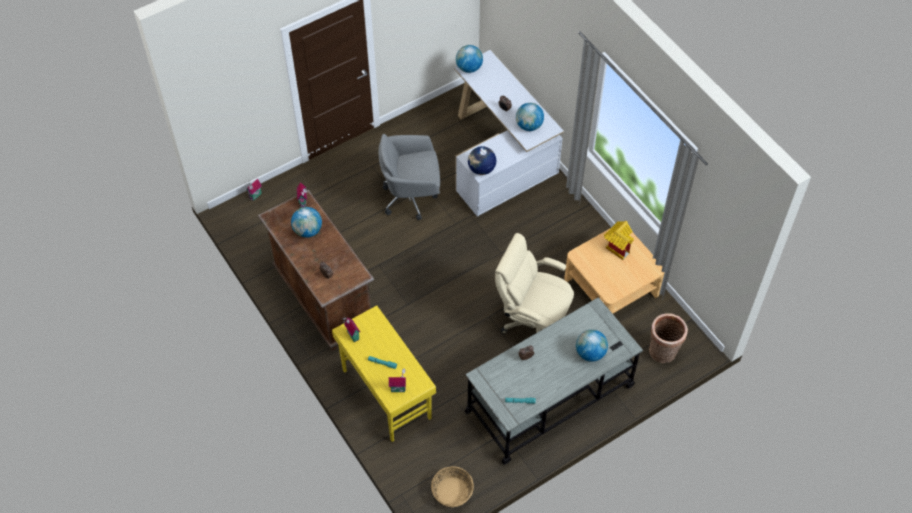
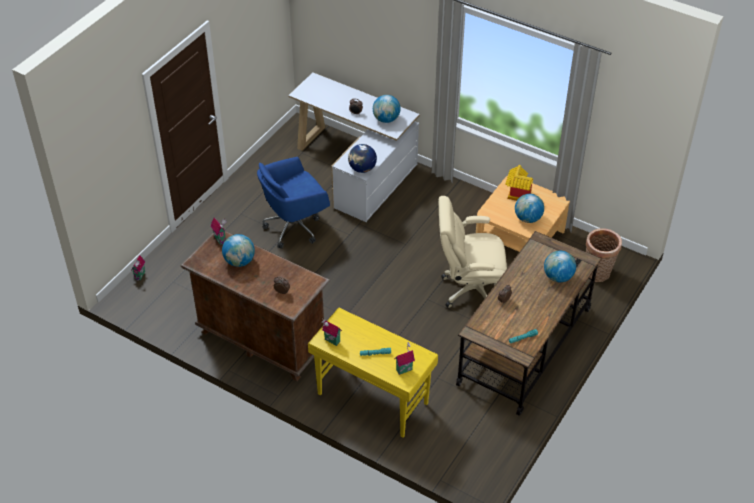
camera: 25 degrees left, 10 degrees down
grey office chair [379,134,440,220] -> blue office chair [257,157,330,249]
basket [431,466,474,507] -> none
globe [456,45,483,73] -> globe moved to [515,194,544,223]
grey desk [465,297,643,464] -> brown desk [456,231,601,416]

